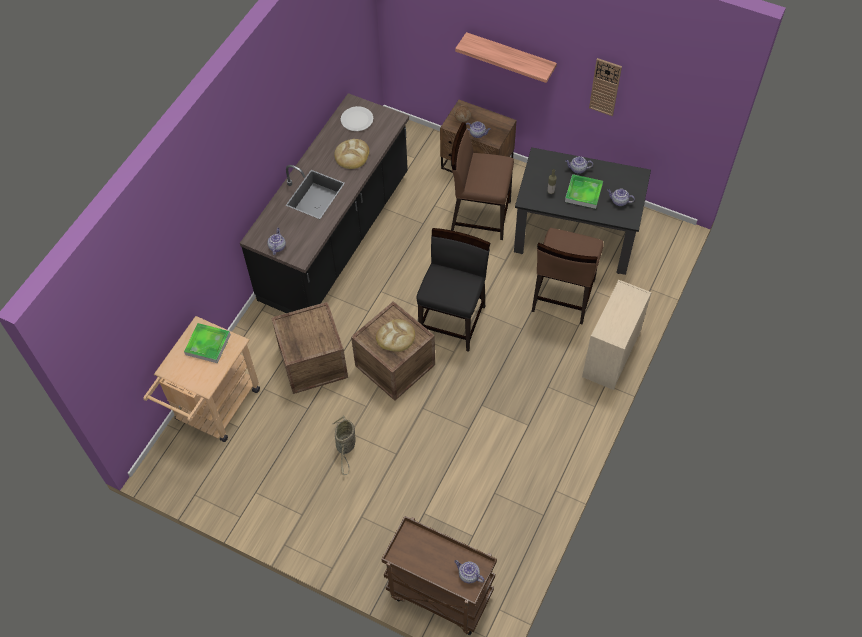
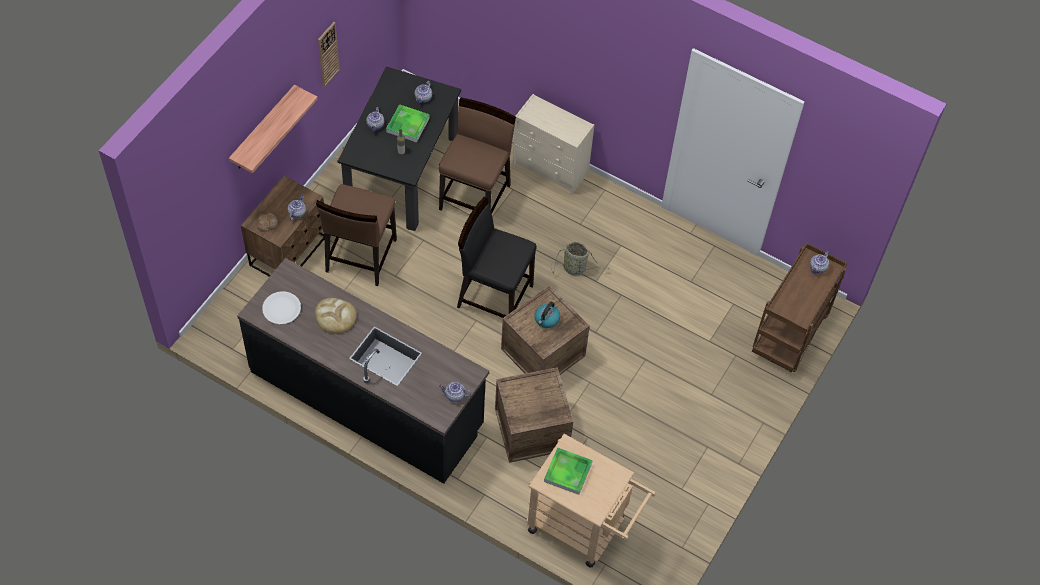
camera: 90 degrees left, 0 degrees up
basket [333,416,355,475] -> basket moved to [551,242,609,275]
bread [376,319,415,352] -> kettle [534,302,560,328]
brown chair [532,228,604,325] -> brown chair turned 90 degrees counterclockwise [439,98,516,213]

